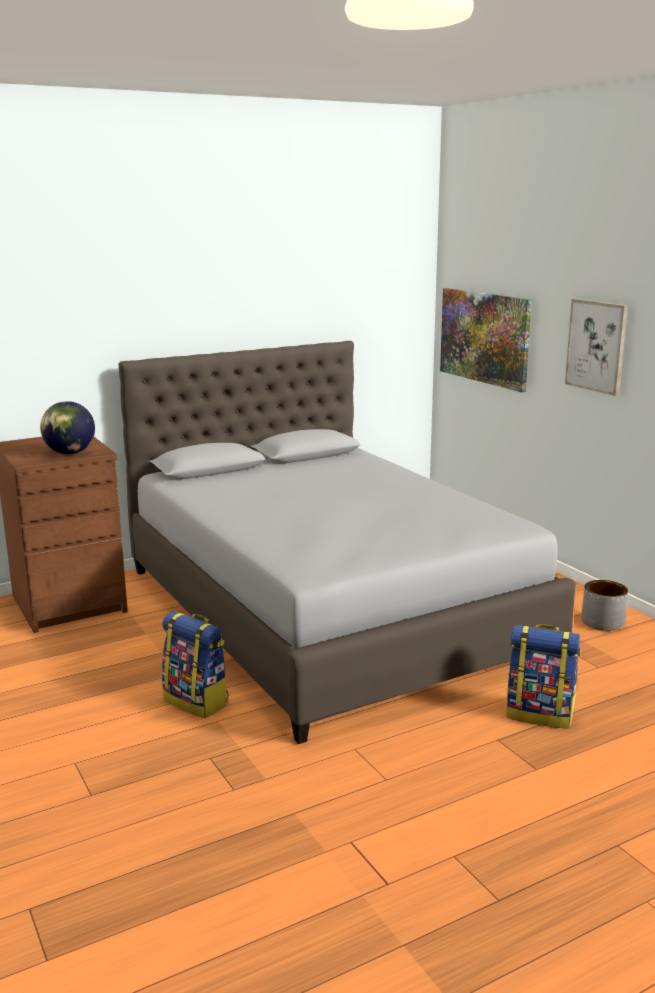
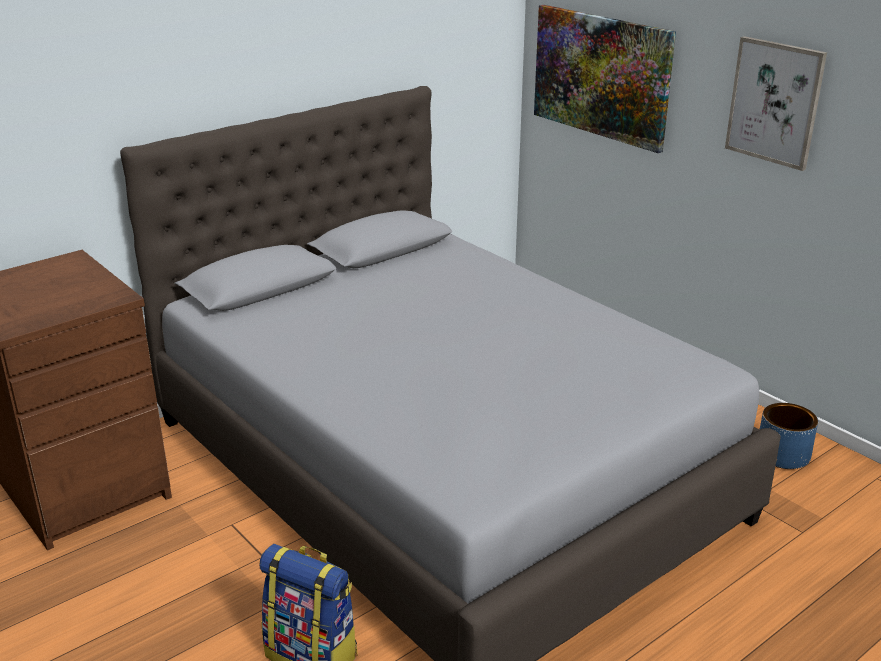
camera: 10 degrees left, 10 degrees up
globe [40,401,95,454] -> none
backpack [506,624,580,729] -> none
grey planter [581,580,628,631] -> blue planter [759,403,818,469]

